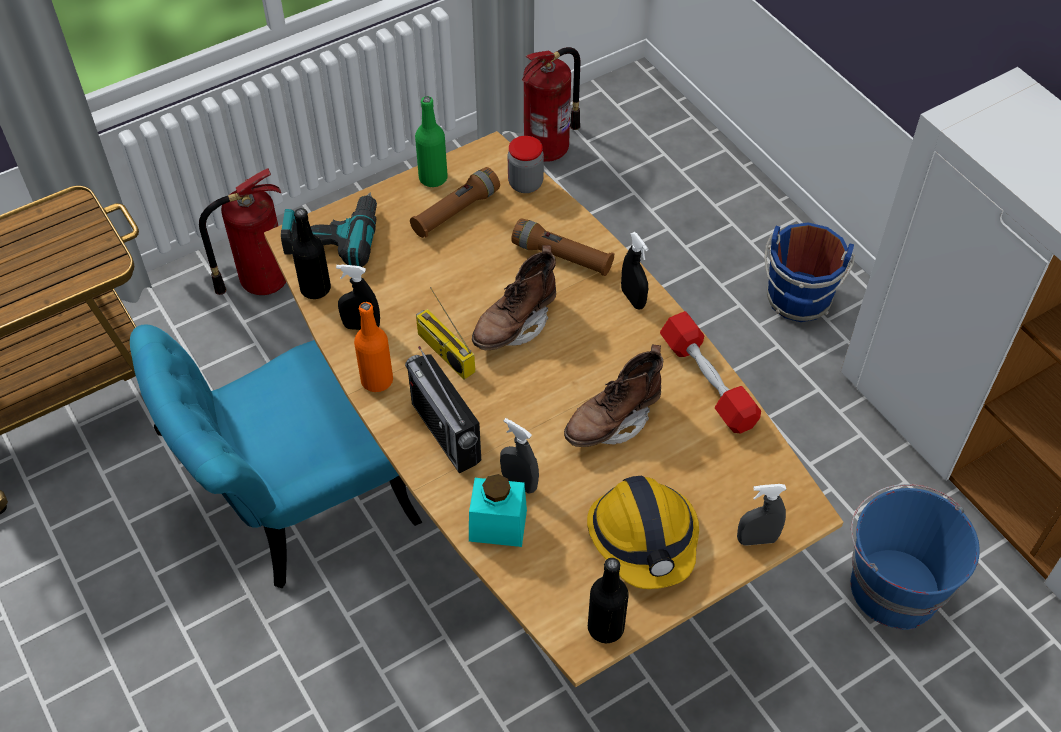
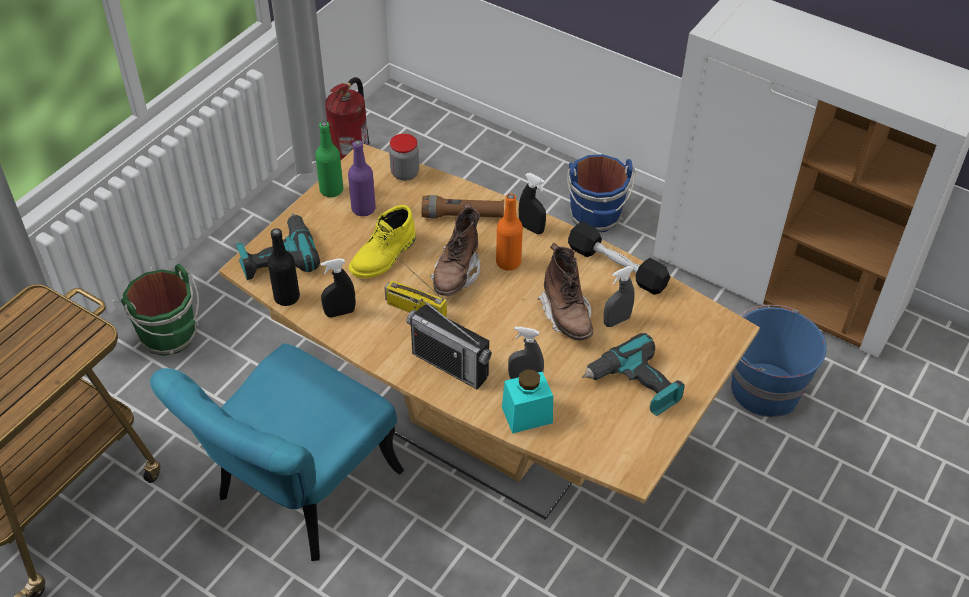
camera: 25 degrees left, 5 degrees down
fire extinguisher [199,168,286,295] -> green bucket [121,264,199,356]
orange bottle [354,302,393,392] -> orange bottle moved to [496,194,523,271]
brown flashlight [410,167,500,238] -> purple bottle [348,140,376,217]
brown boot [564,345,663,447] -> brown boot turned 45 degrees counterclockwise [538,243,593,340]
hard hat [587,476,699,589] -> power drill [582,333,685,416]
black bottle [588,558,629,643] -> none
red dumbbell [660,311,761,433] -> black dumbbell [568,221,670,295]
grey spray bottle [737,484,786,546] -> grey spray bottle moved to [604,266,635,327]
none -> yellow boot [349,205,416,278]

